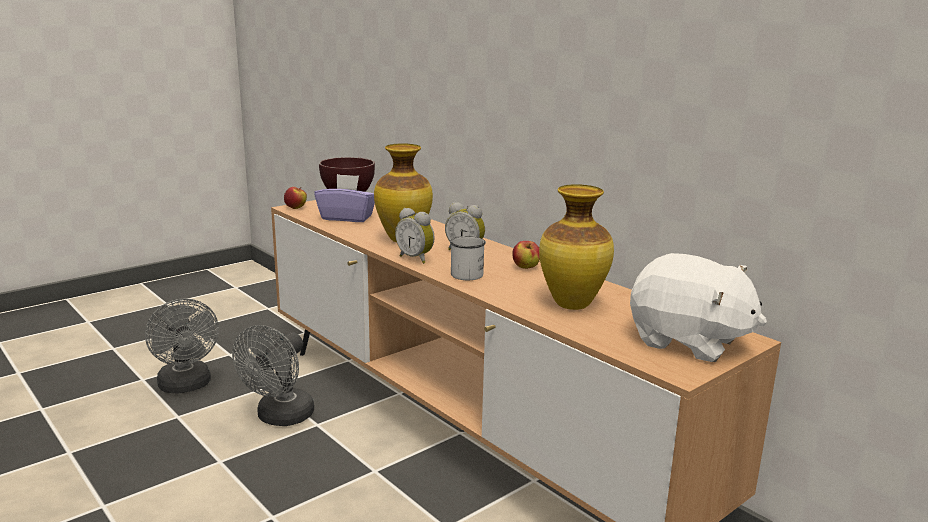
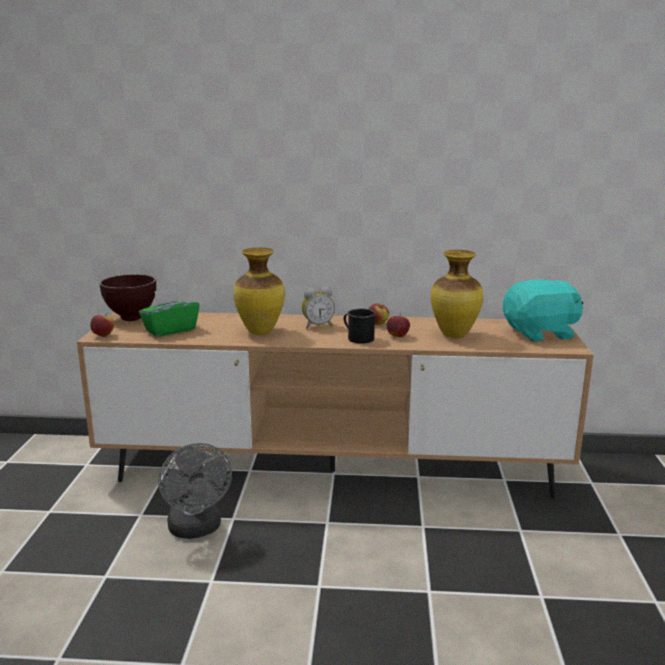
camera: 45 degrees left, 0 degrees up
grey fan [145,298,219,393] -> none
purple tissue box [314,174,375,222] -> green tissue box [139,288,200,337]
alarm clock [395,208,435,264] -> none
white mug [450,236,486,280] -> black mug [344,308,376,344]
white plush toy [630,253,767,362] -> turquoise plush toy [503,279,583,342]
none -> apple [387,314,410,337]

